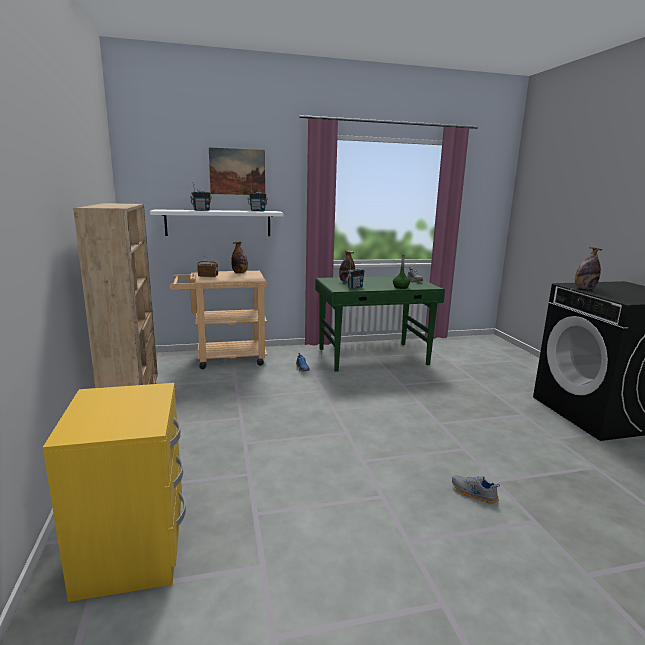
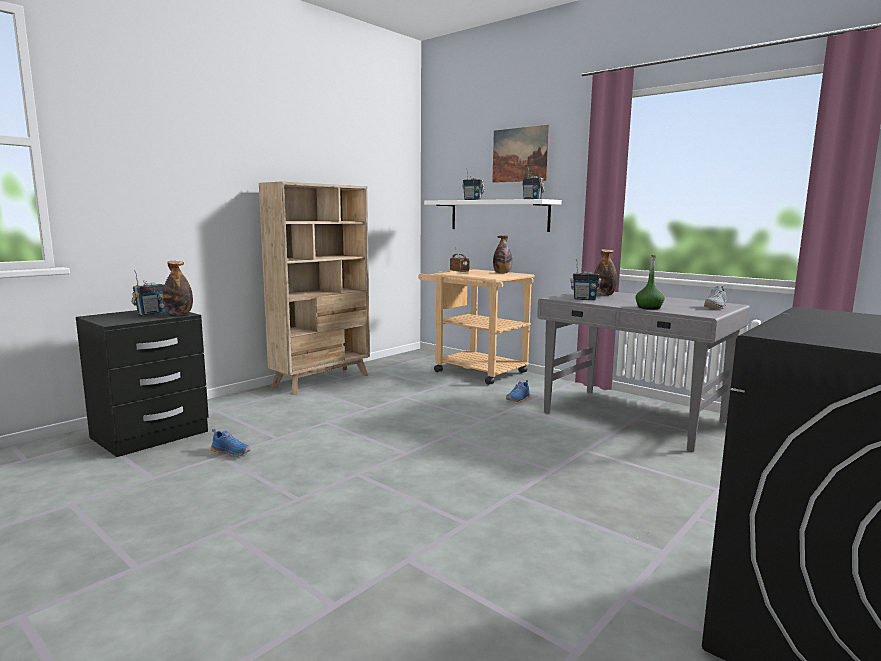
camera: 55 degrees right, 5 degrees down
yellow nightstand [43,383,186,602] -> black nightstand [76,309,209,457]
green desk [315,276,445,372] -> grey desk [537,292,750,452]
grey shoe [452,475,500,503] -> none
bottle [575,247,602,289] -> bottle moved to [163,261,193,316]
none -> radio [131,270,165,315]
none -> blue shoe [211,429,251,457]

